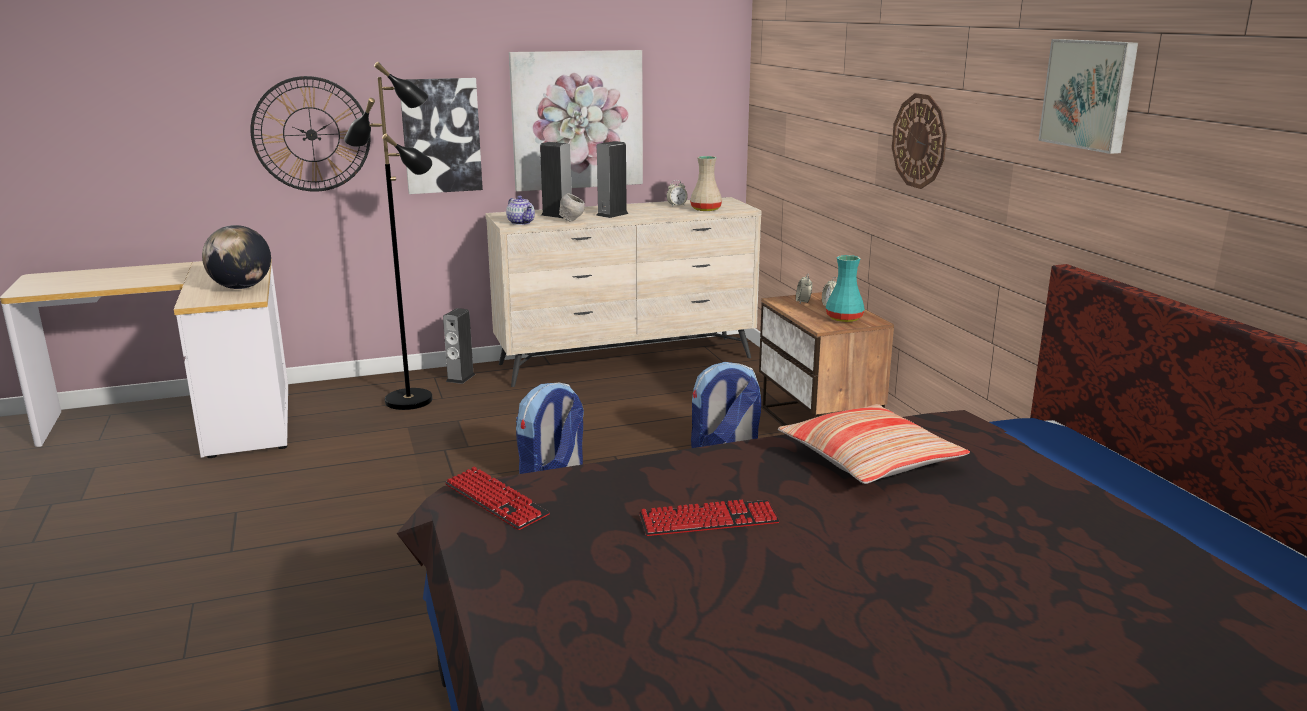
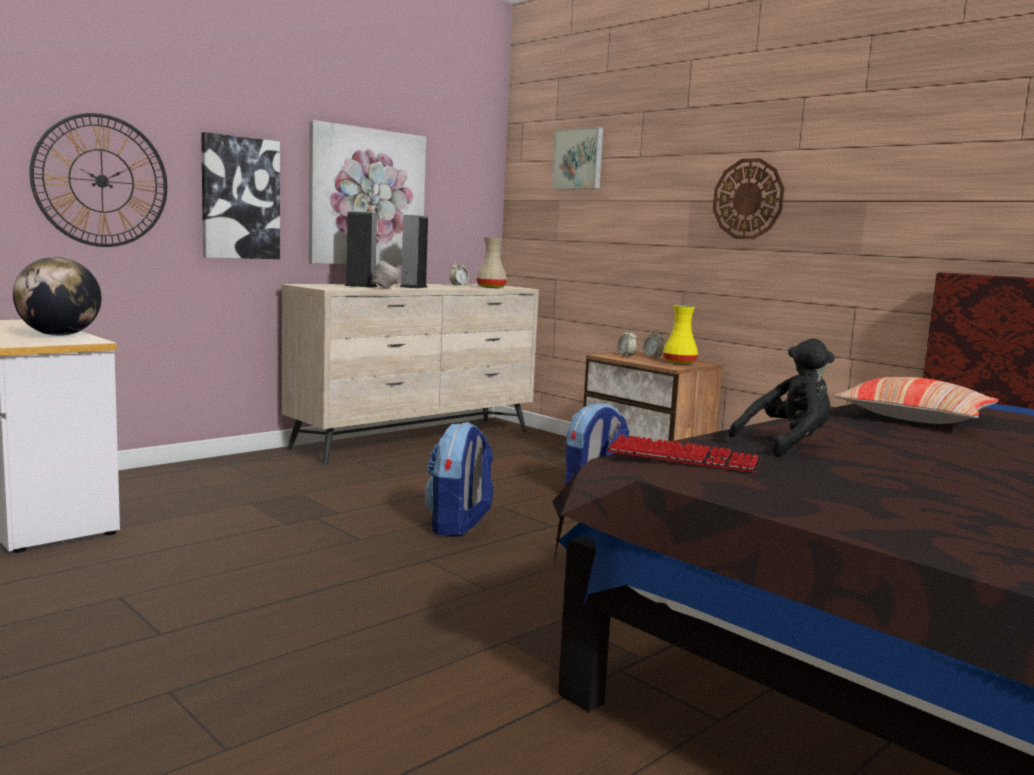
camera: 25 degrees left, 10 degrees down
black floor lamp [344,62,433,410] -> none
speaker [443,308,475,384] -> none
teapot [506,196,535,225] -> none
keyboard [639,500,780,536] -> none
turquoise vase [826,255,865,322] -> yellow vase [663,305,698,364]
picture [1038,39,1138,154] -> picture moved to [552,127,603,189]
none -> black plush toy [729,339,835,456]

